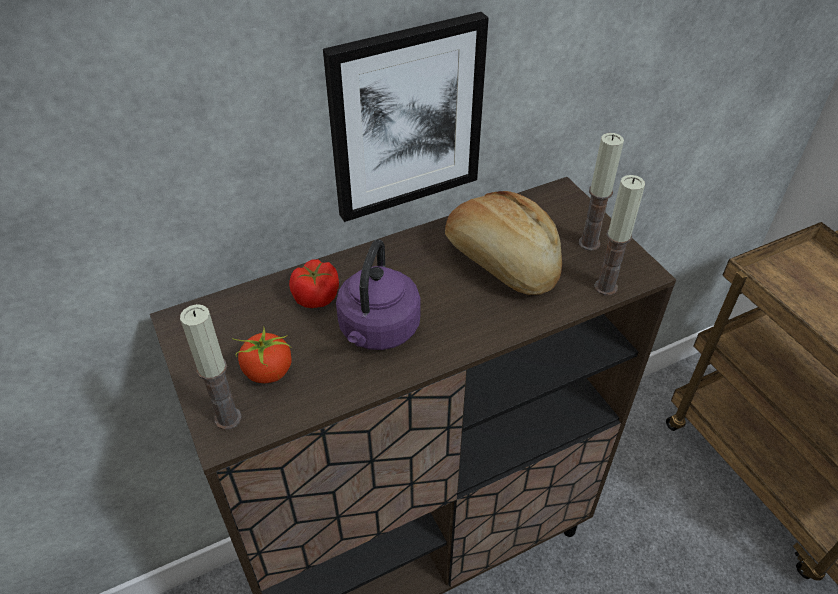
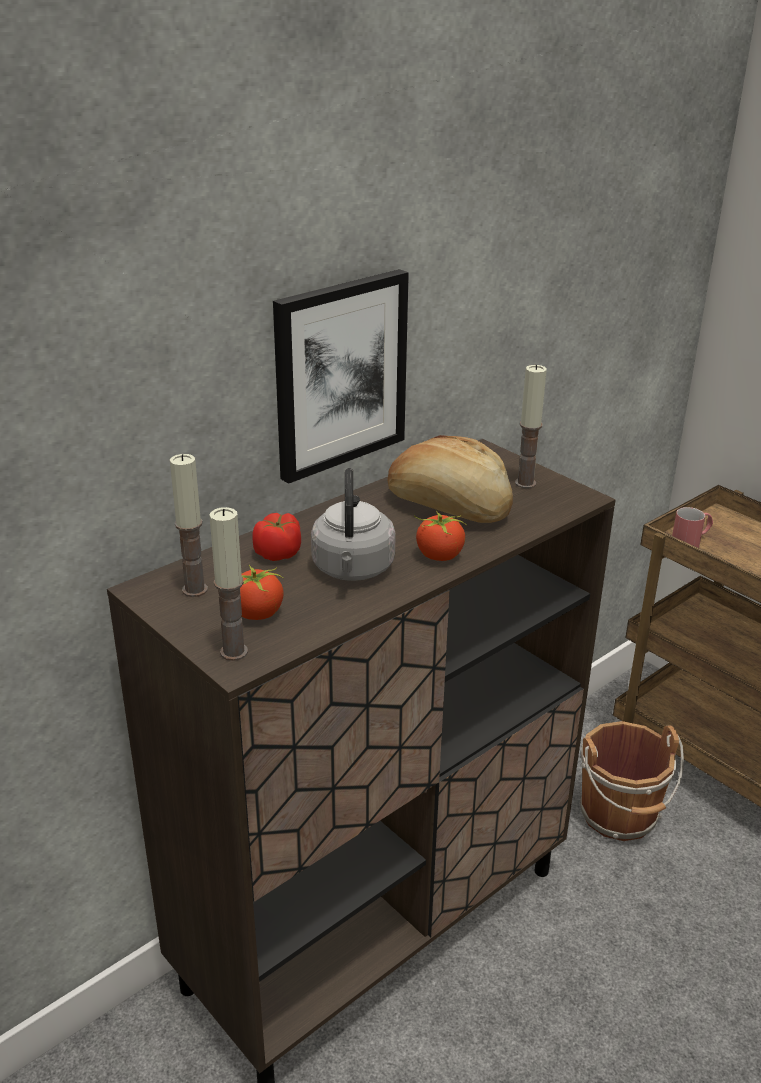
camera: 15 degrees left, 15 degrees down
purple kettle [336,239,421,350] -> grey kettle [311,468,396,581]
candle [594,175,645,296] -> candle moved to [170,454,208,597]
none -> tomato [414,510,467,561]
none -> brown bucket [580,721,684,841]
none -> red mug [672,507,713,548]

